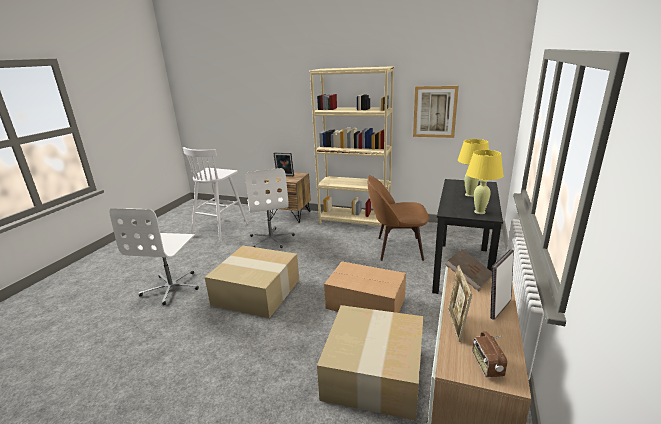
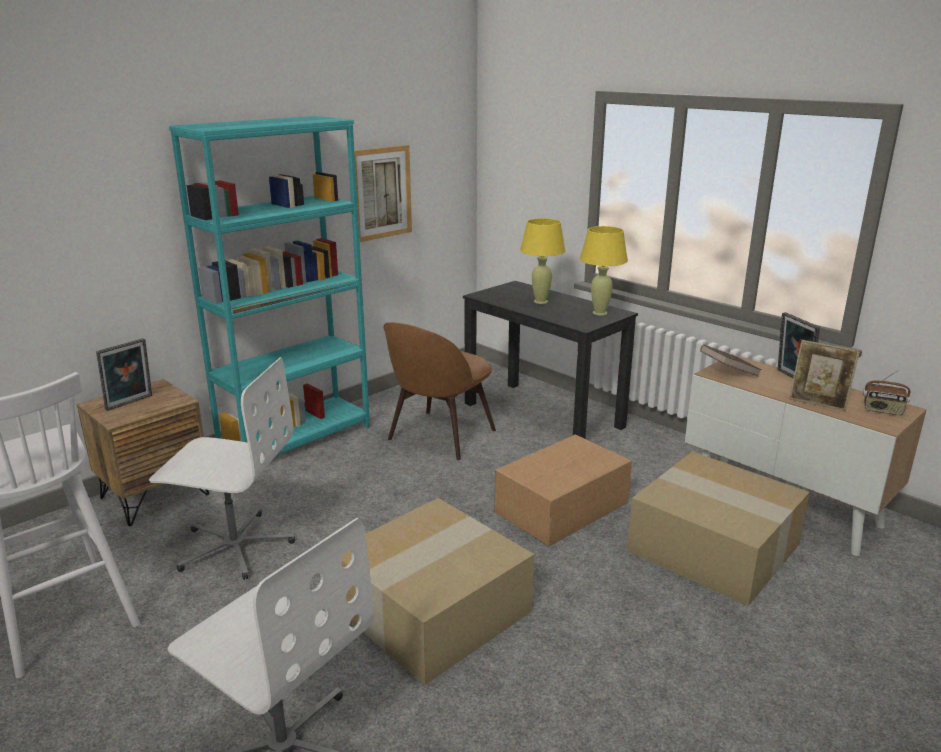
camera: 65 degrees left, 0 degrees up
beige bookcase [309,66,394,231] -> turquoise bookcase [169,116,370,455]

